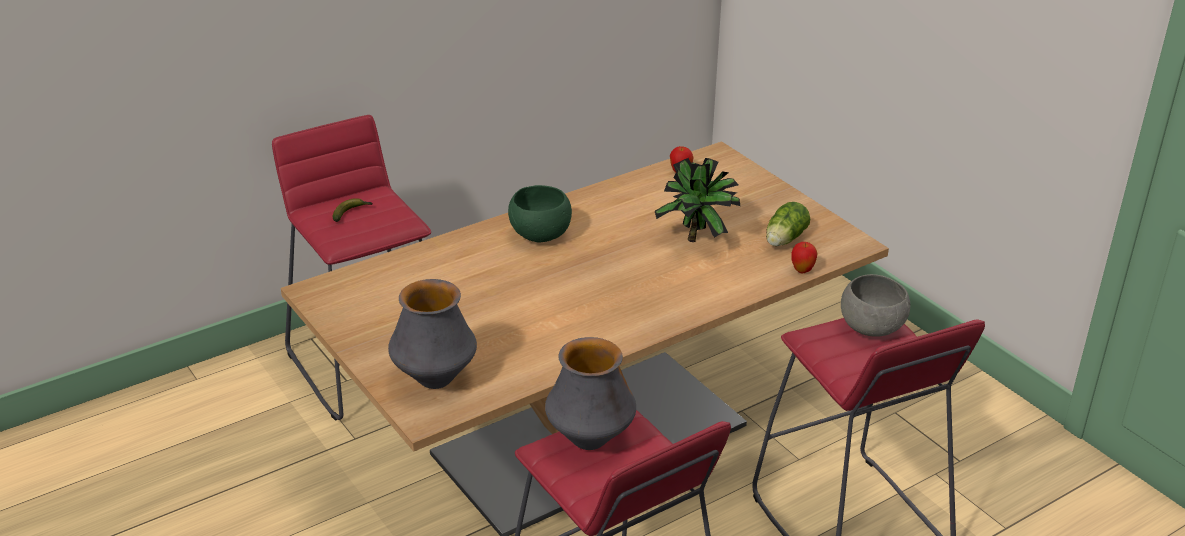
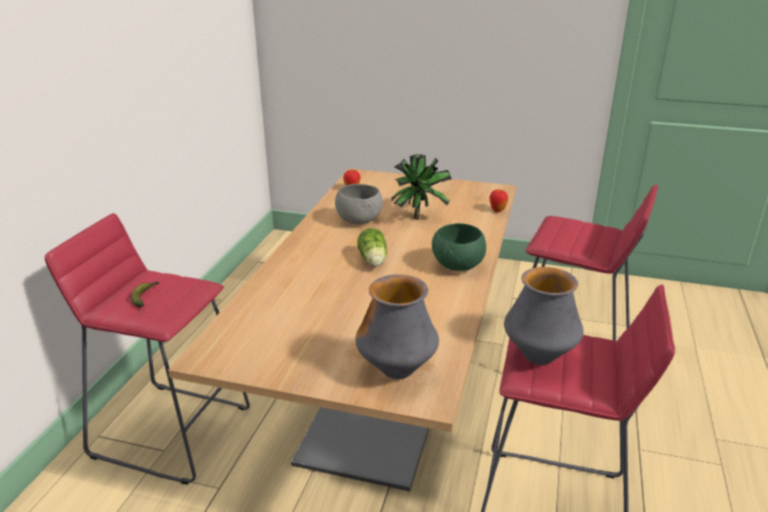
camera: 40 degrees left, 5 degrees down
green bowl [508,185,572,243] -> green bowl moved to [432,223,486,271]
lettuce [766,202,810,247] -> lettuce moved to [357,228,387,266]
grey bowl [841,274,910,337] -> grey bowl moved to [335,184,383,225]

